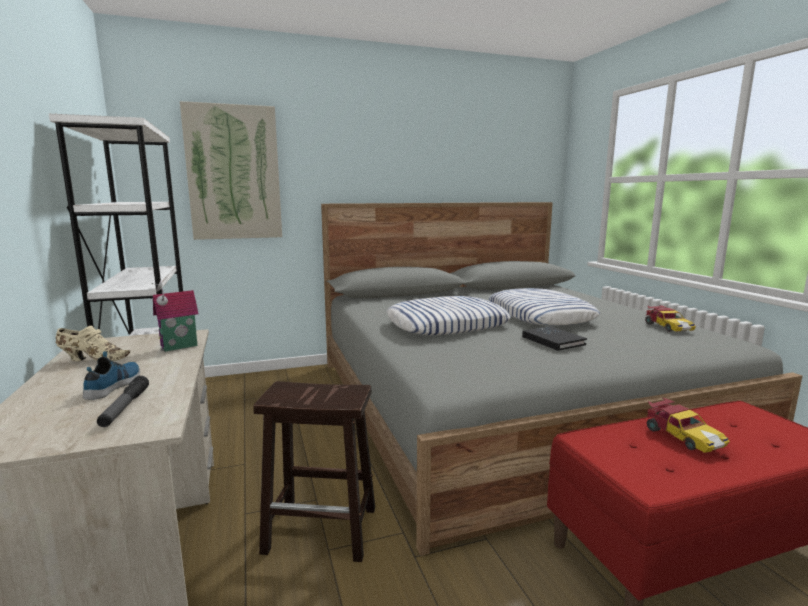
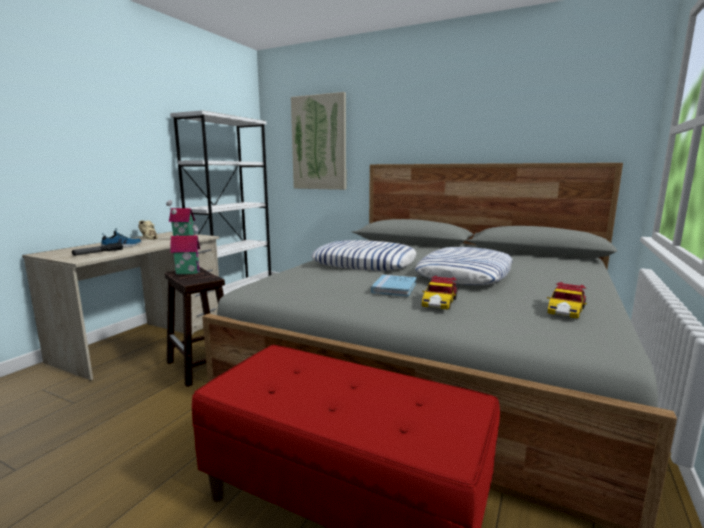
camera: 45 degrees right, 0 degrees up
black book [522,326,587,351] -> blue book [371,275,417,297]
toy car [647,398,730,453] -> toy car moved to [422,276,457,309]
none -> toy house [170,225,200,275]

